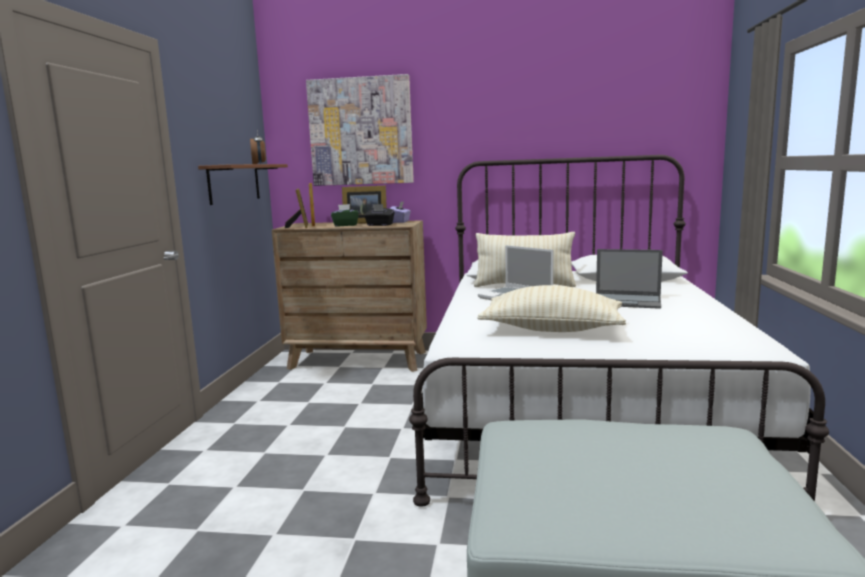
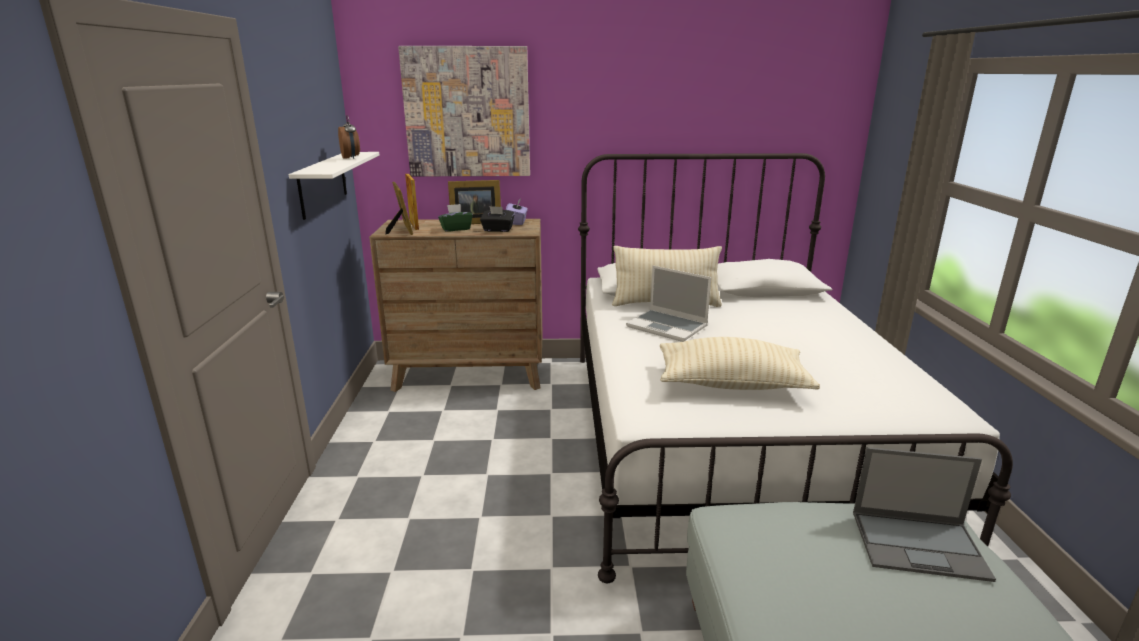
camera: 10 degrees left, 10 degrees up
brown shelf [198,164,288,205] -> white shelf [289,152,380,220]
laptop [596,249,663,309] -> laptop moved to [853,447,996,582]

